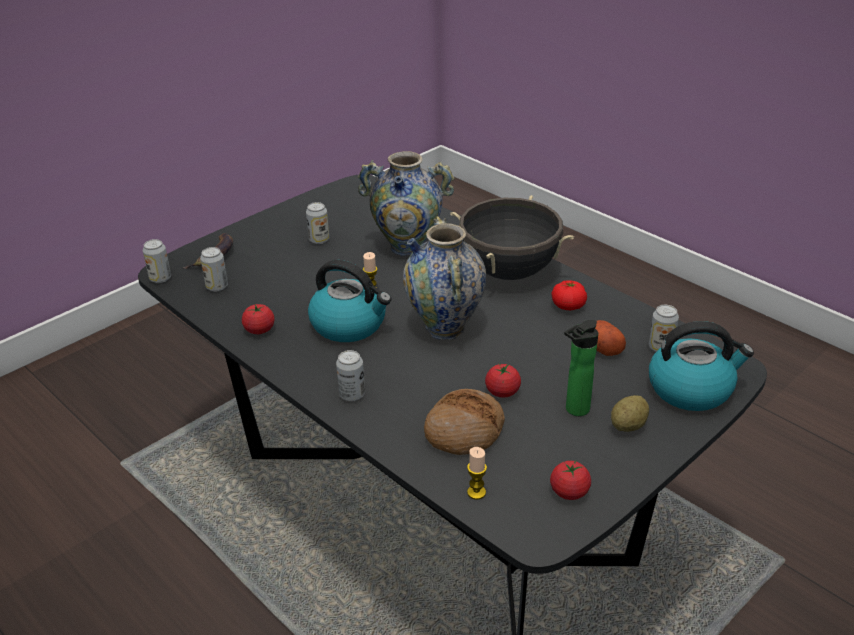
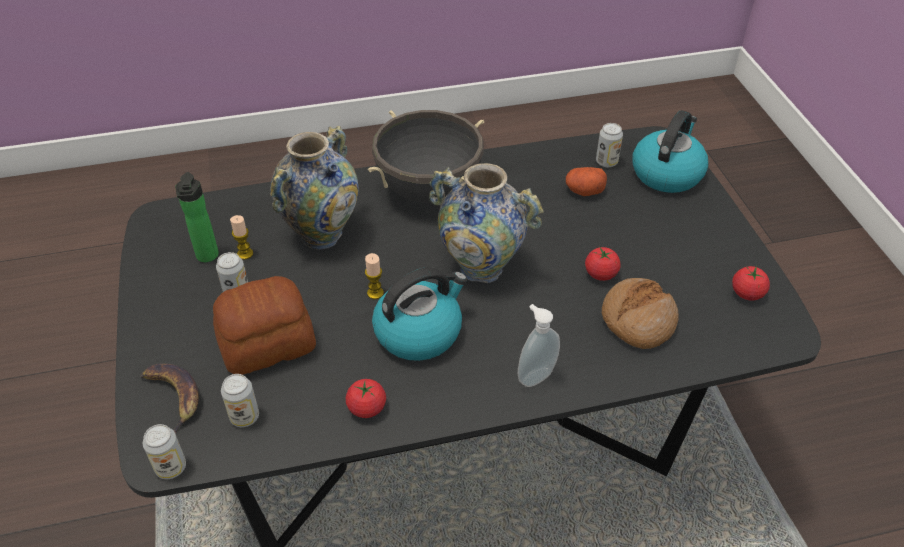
camera: 60 degrees left, 10 degrees up
can [336,350,365,401] -> soap dispenser [518,304,560,387]
candle [467,447,487,500] -> candle moved to [230,215,253,260]
tomato [552,280,587,310] -> none
bottle [564,320,598,416] -> bottle moved to [175,172,219,262]
potato [611,395,649,432] -> none
none -> bread [213,276,316,375]

